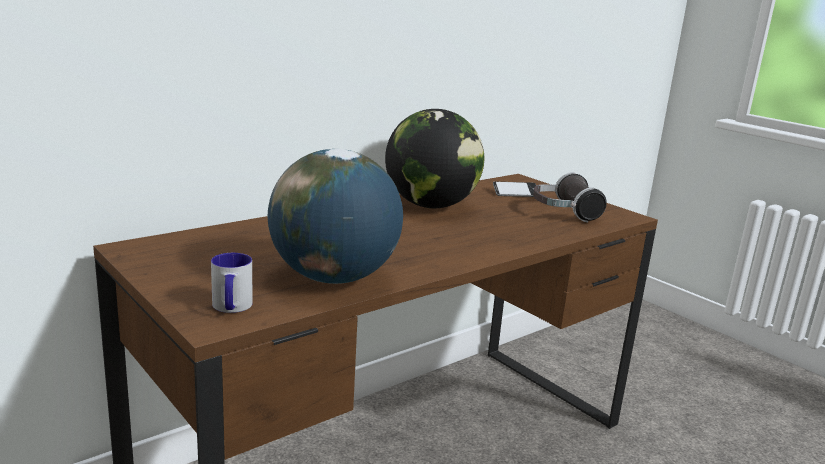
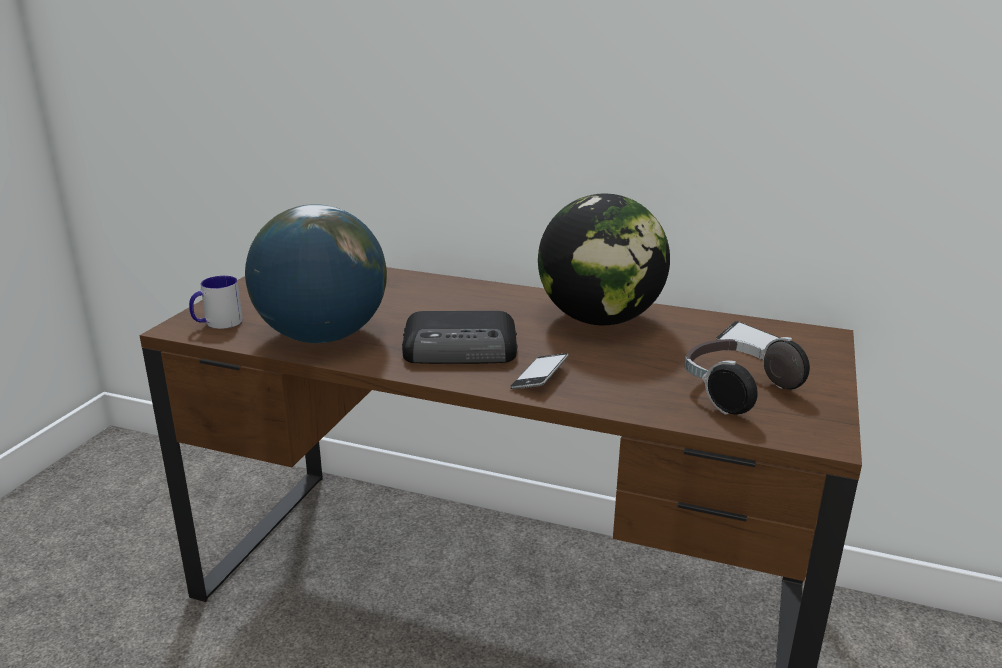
camera: 60 degrees right, 5 degrees up
none -> radio [402,311,518,364]
none -> phone [510,353,569,389]

